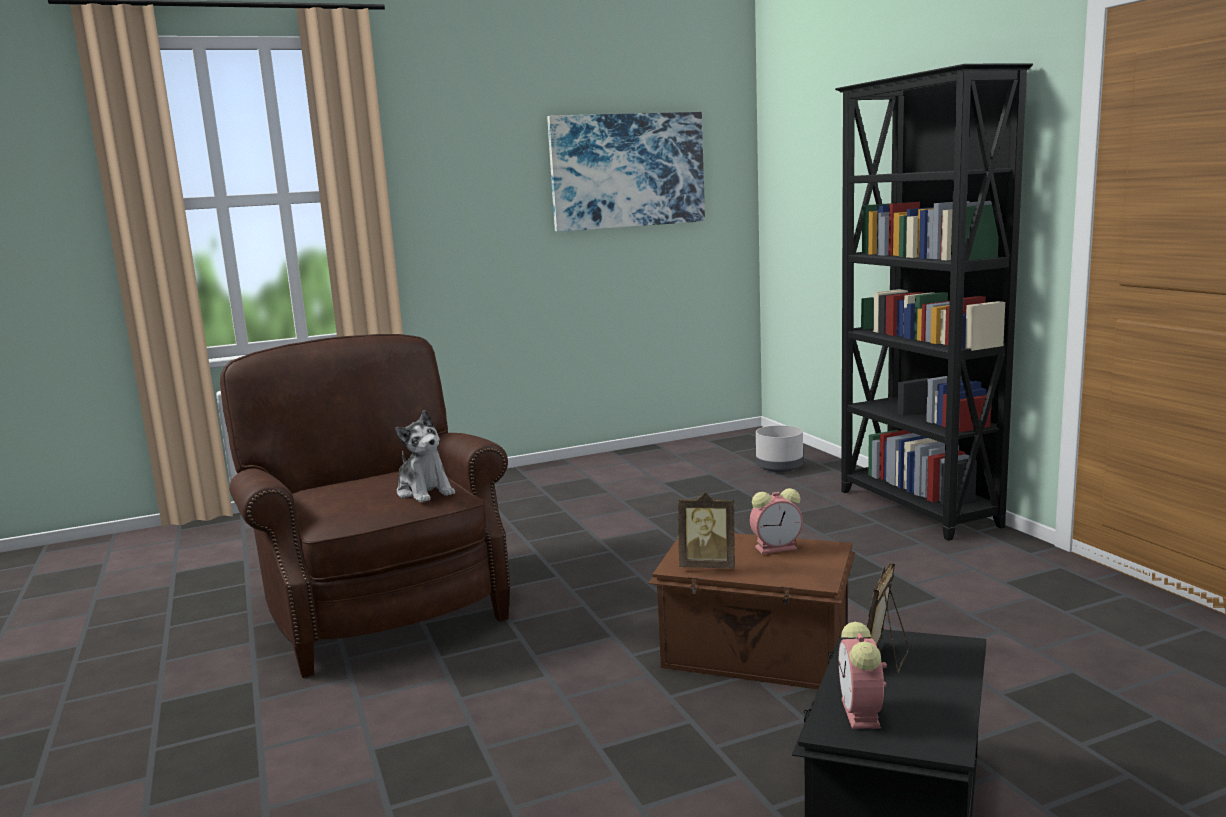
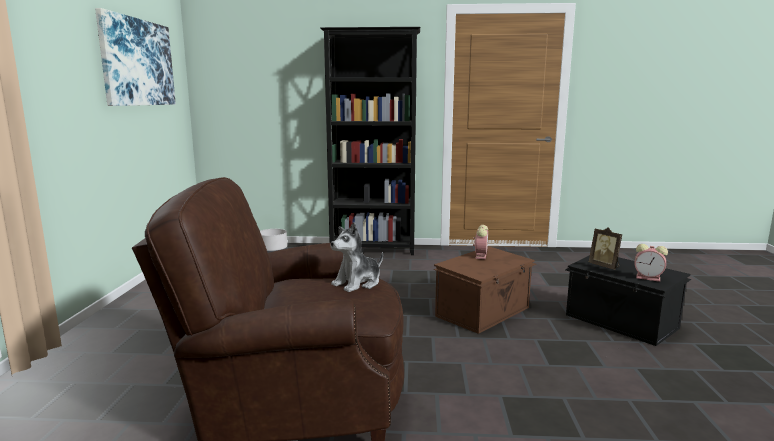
camera: 65 degrees left, 0 degrees up
plush toy [395,410,455,503] -> plush toy turned 150 degrees clockwise [331,222,383,292]
picture frame [678,492,735,569] -> none

